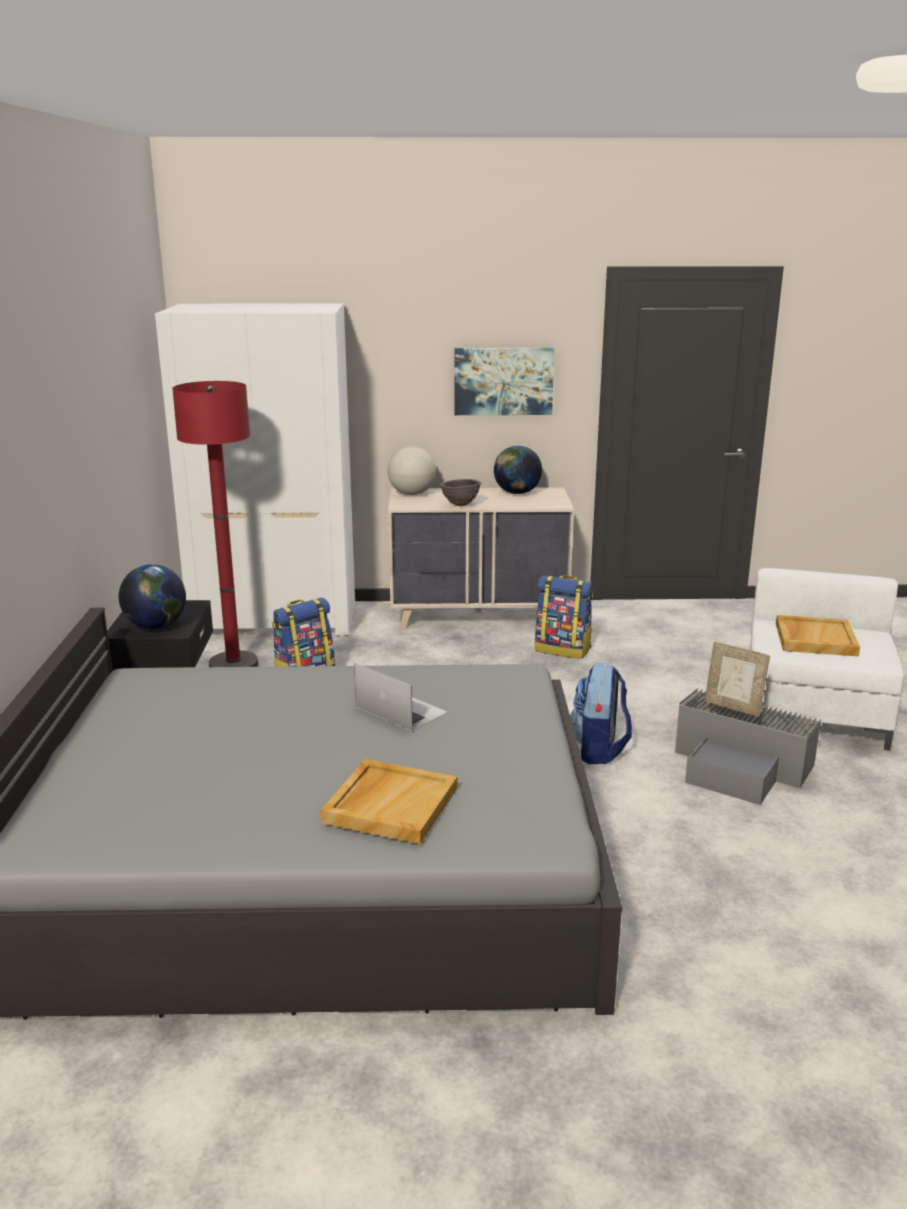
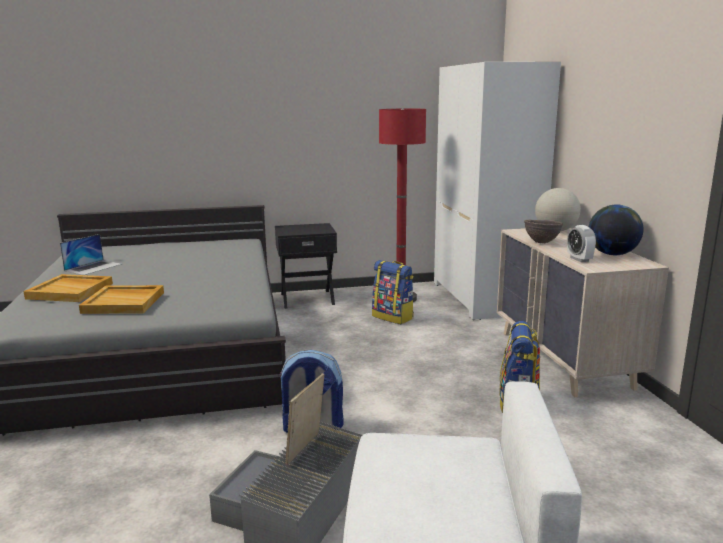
camera: 80 degrees right, 5 degrees down
globe [119,564,186,629] -> none
laptop [354,663,448,732] -> laptop moved to [60,234,122,275]
picture [454,348,554,415] -> none
beige tray [776,615,860,656] -> beige tray moved to [79,285,164,314]
none -> alarm clock [567,225,596,262]

